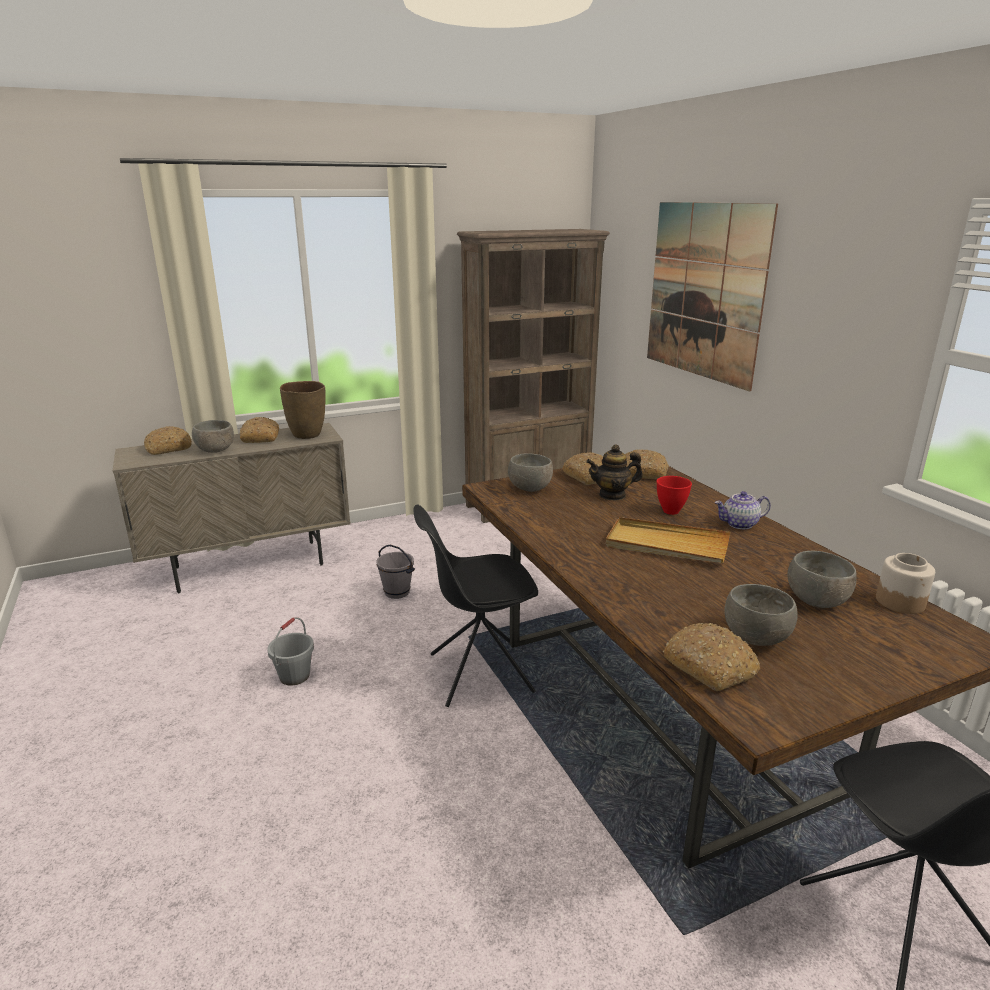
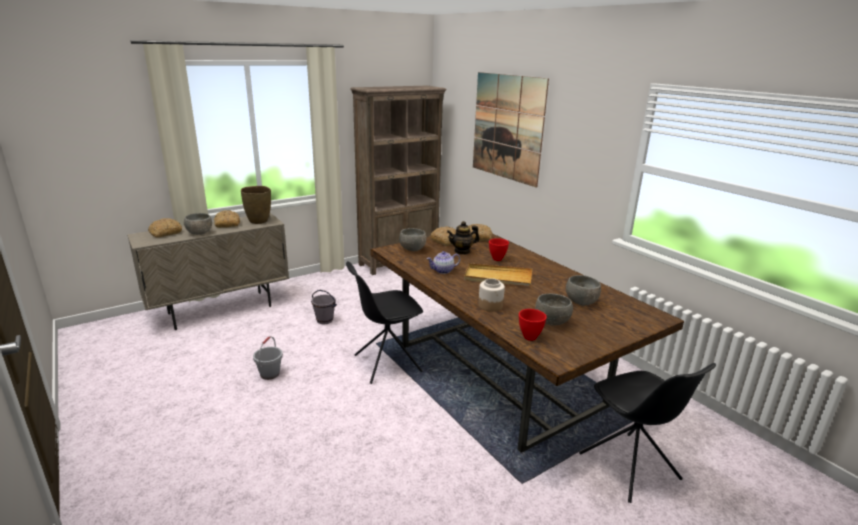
camera: 10 degrees left, 0 degrees up
bread [663,623,760,691] -> red bowl [519,309,547,341]
teapot [715,491,771,529] -> teapot moved to [427,251,460,274]
jar [876,553,935,614] -> jar moved to [478,278,505,312]

